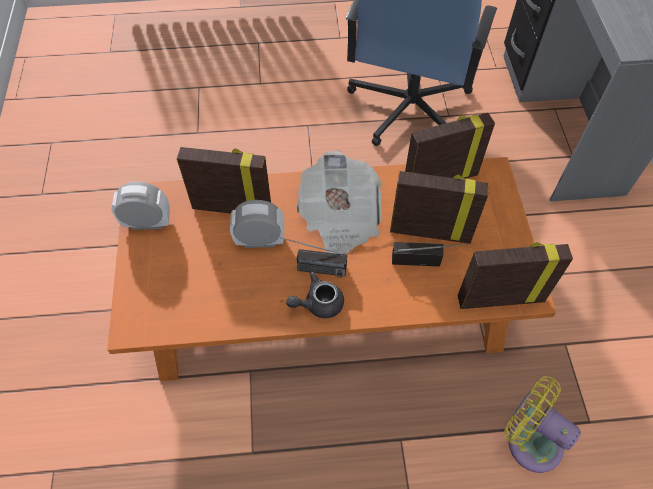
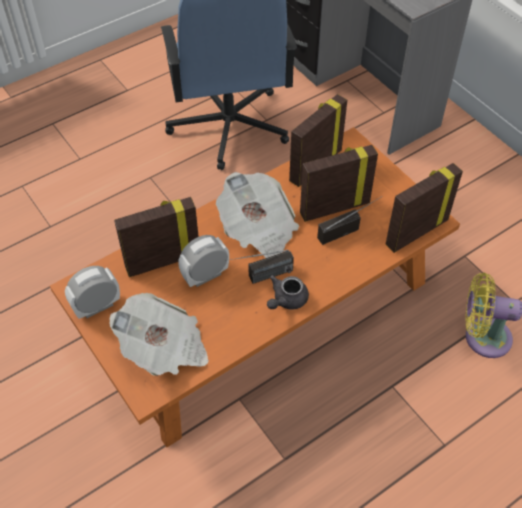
camera: 30 degrees left, 5 degrees down
none -> newspaper [109,293,209,376]

